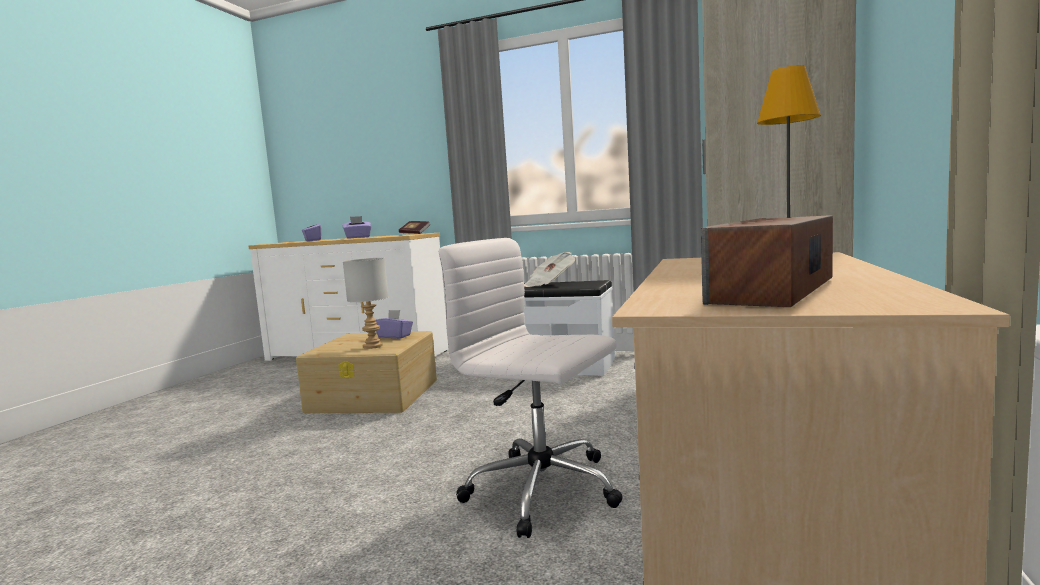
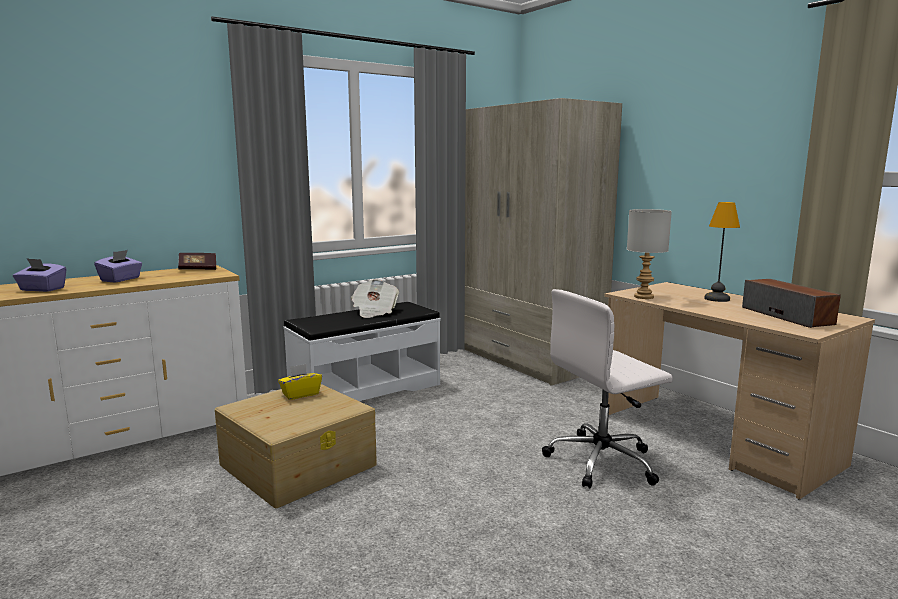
camera: 55 degrees left, 5 degrees up
grey table lamp [343,258,389,349] -> grey table lamp moved to [627,209,672,299]
purple tissue box [375,310,413,339] -> yellow tissue box [278,364,322,400]

